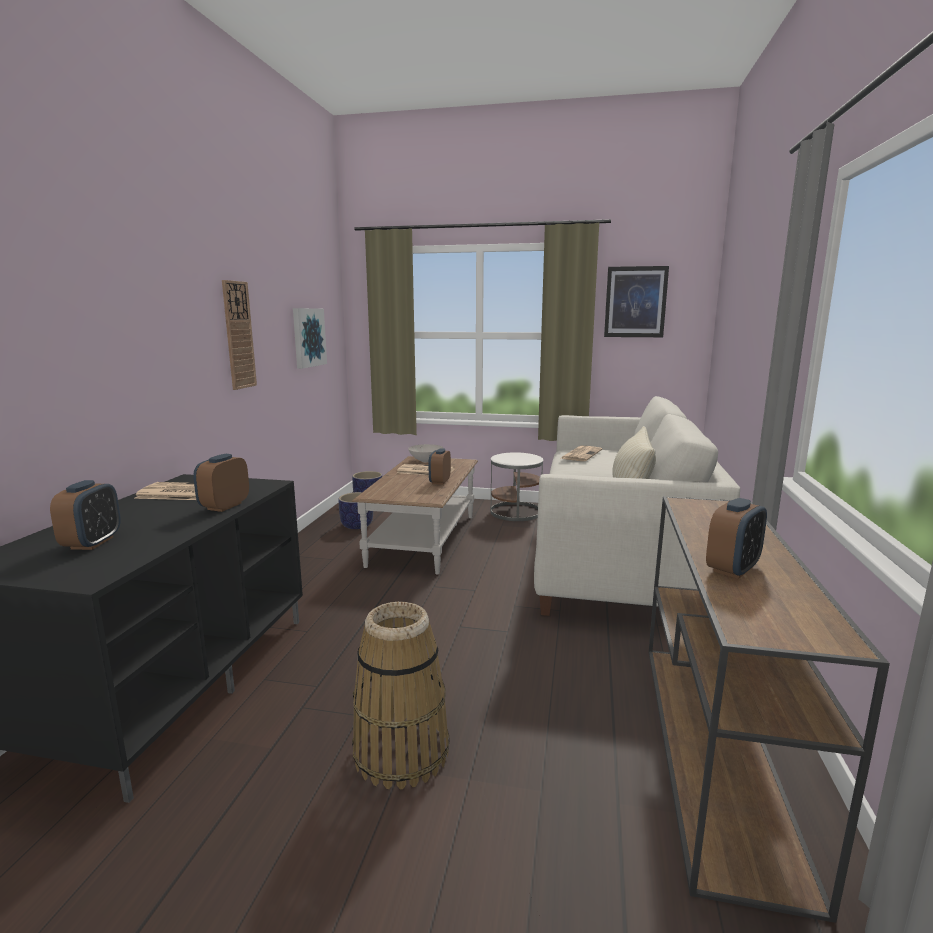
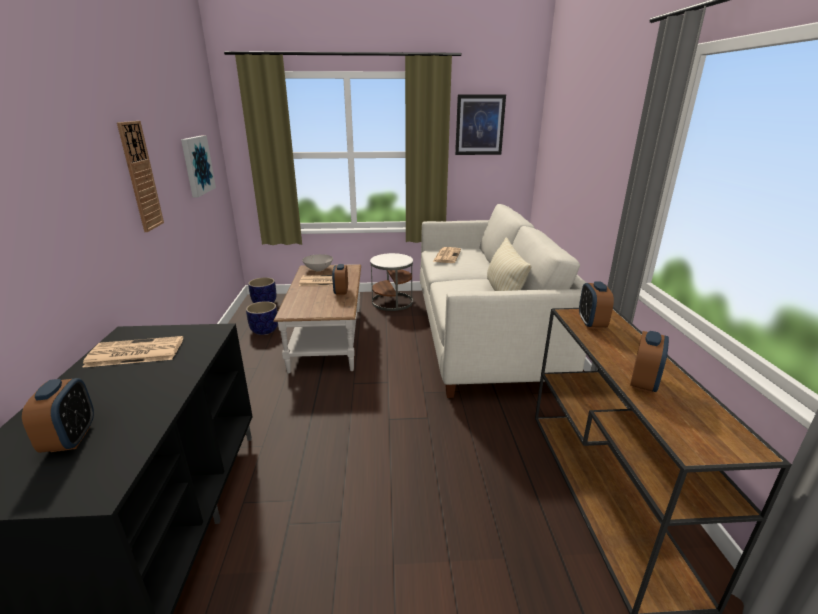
camera: 15 degrees left, 10 degrees up
alarm clock [193,454,249,512] -> alarm clock moved to [579,281,614,329]
basket [352,602,449,790] -> none

